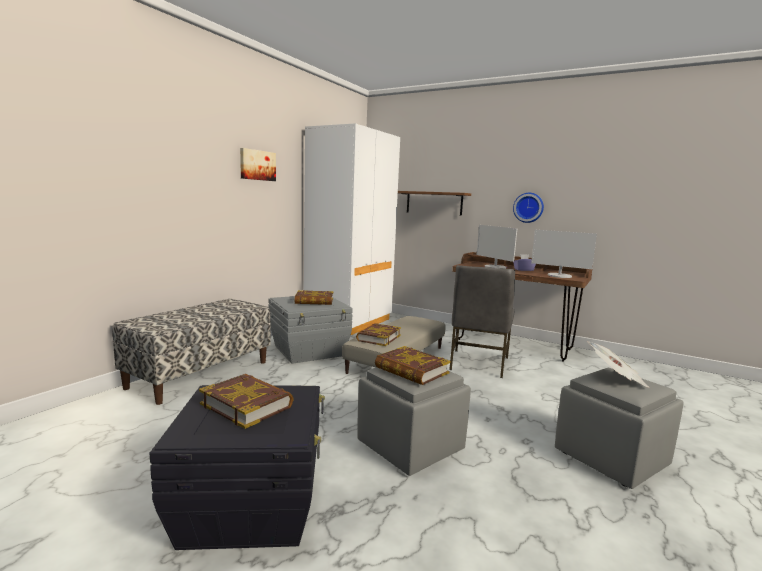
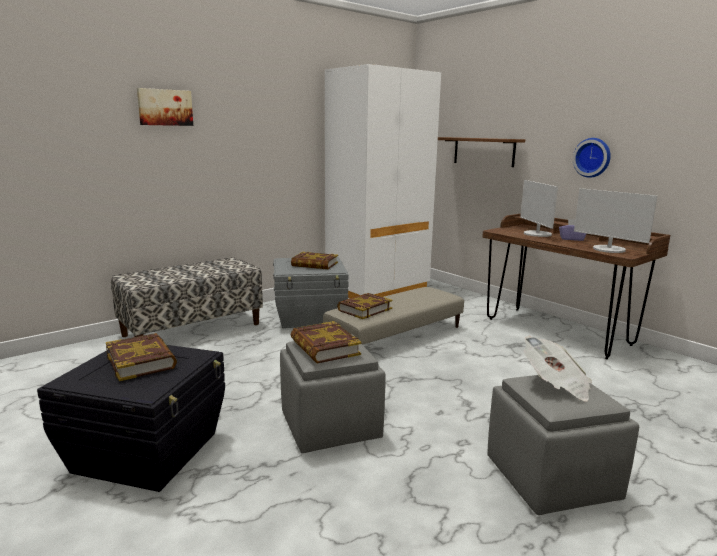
camera: 20 degrees right, 5 degrees up
picture [240,148,276,181] -> picture moved to [137,88,193,126]
grey chair [449,265,515,378] -> none

